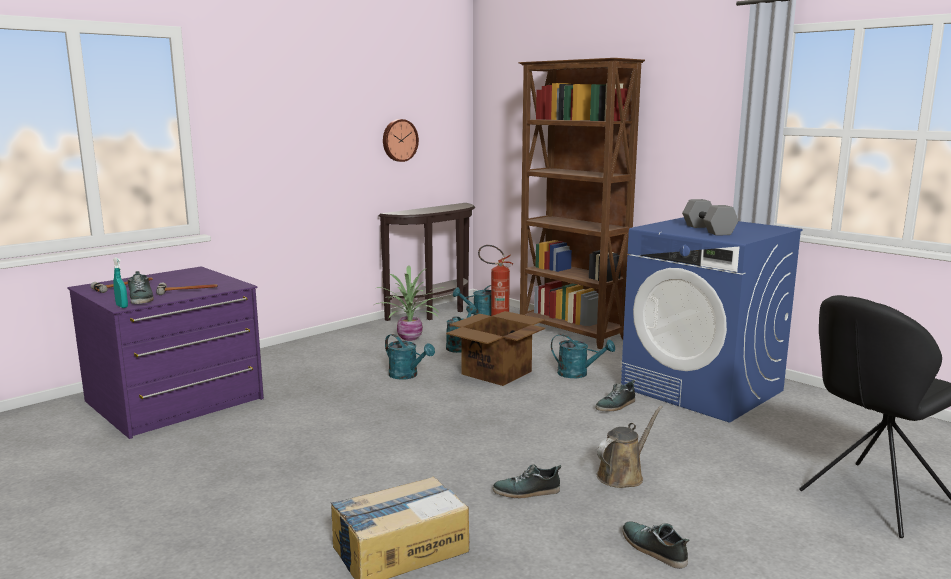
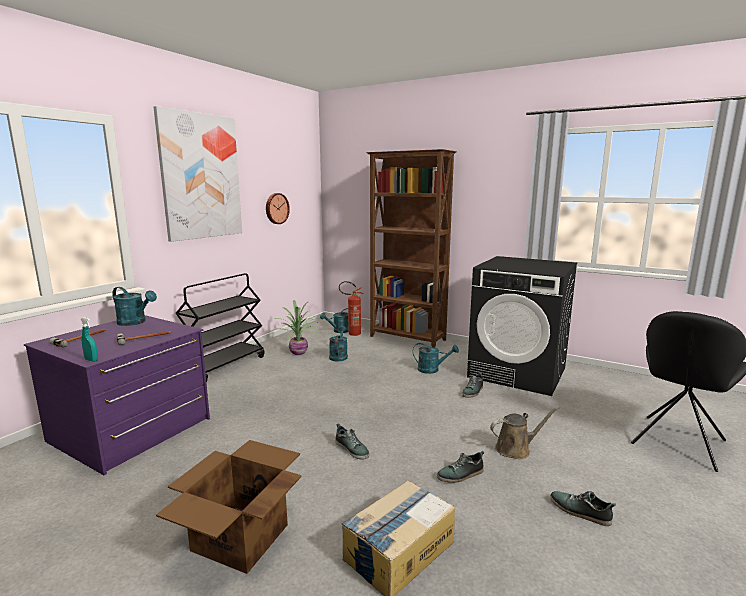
camera: 15 degrees left, 0 degrees up
shoe [128,271,154,304] -> shoe moved to [335,424,369,460]
brown console table [379,203,475,321] -> none
turquoise watering can [385,334,435,380] -> turquoise watering can moved to [112,287,157,326]
cardboard box [446,311,545,386] -> cardboard box moved to [156,440,302,574]
brown watering can [597,406,663,488] -> brown watering can turned 45 degrees clockwise [490,407,559,459]
blue washing machine [621,217,803,423] -> black washing machine [467,256,577,396]
grey dumbbell [682,199,738,236] -> none
none -> picture [154,106,242,242]
none -> black cart [176,273,265,382]

